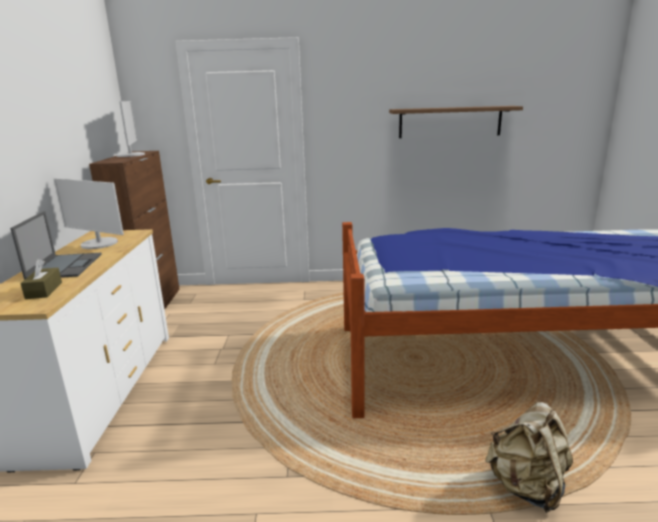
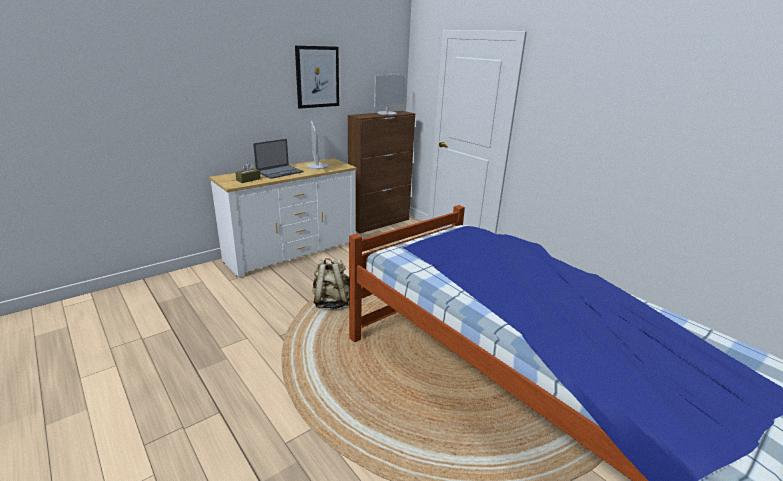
camera: 50 degrees right, 5 degrees up
shelf [389,106,523,138] -> none
beige backpack [485,402,573,513] -> beige backpack moved to [312,258,349,309]
none -> picture [295,46,339,109]

